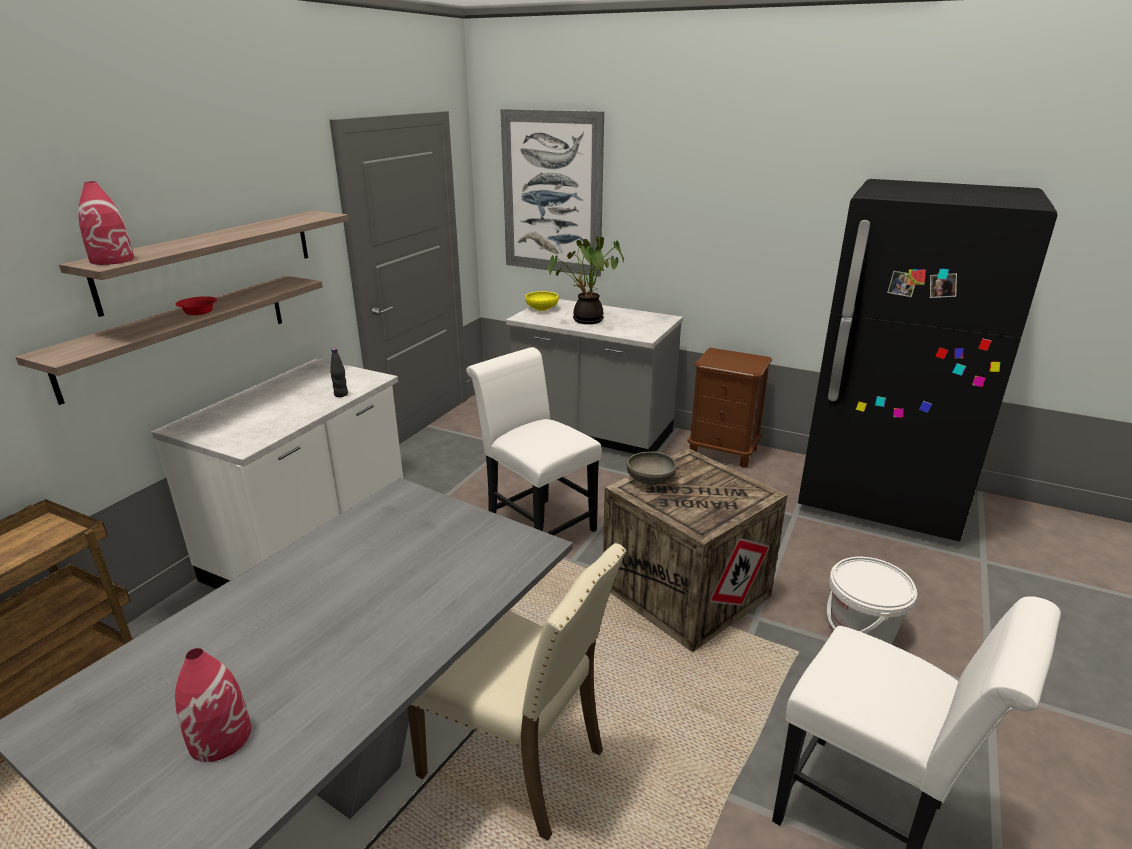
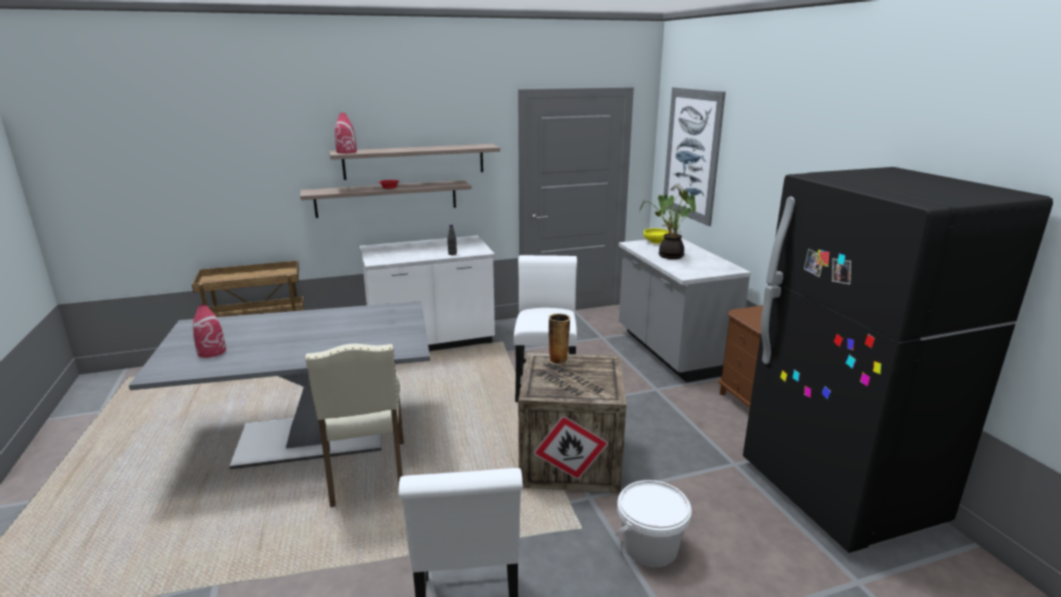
camera: 45 degrees right, 5 degrees down
grey bowl [627,451,676,485] -> vase [549,313,571,365]

